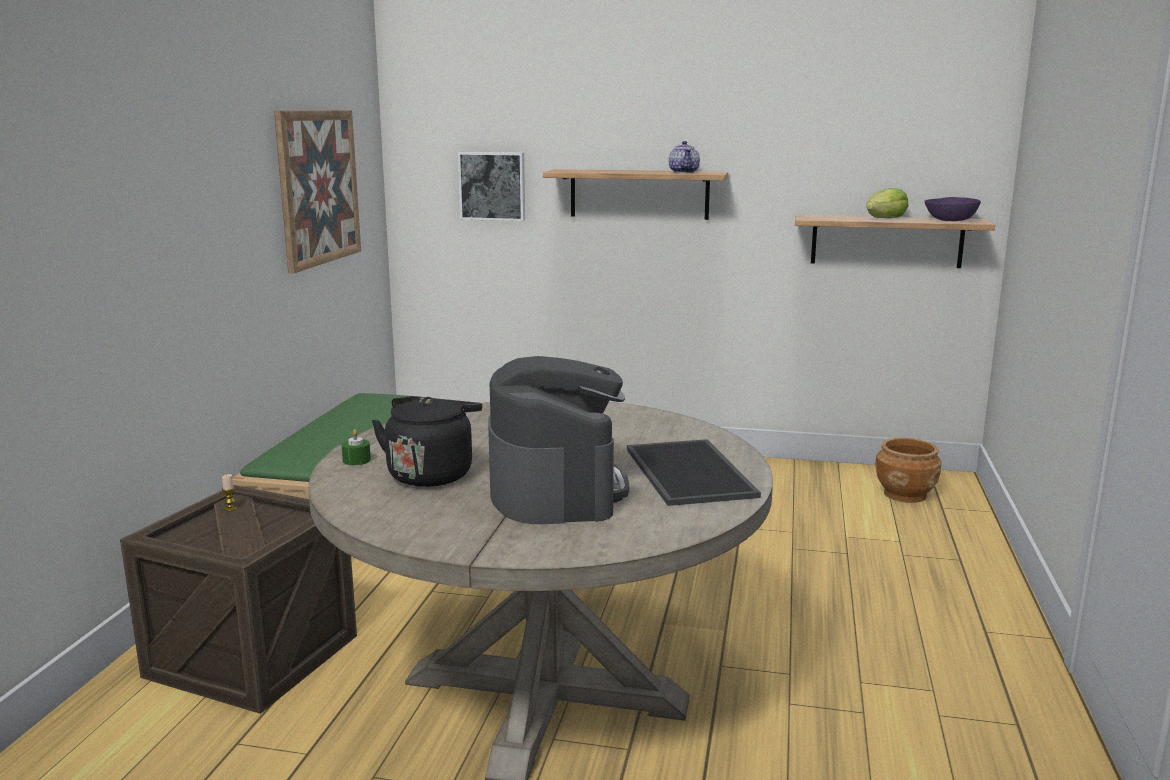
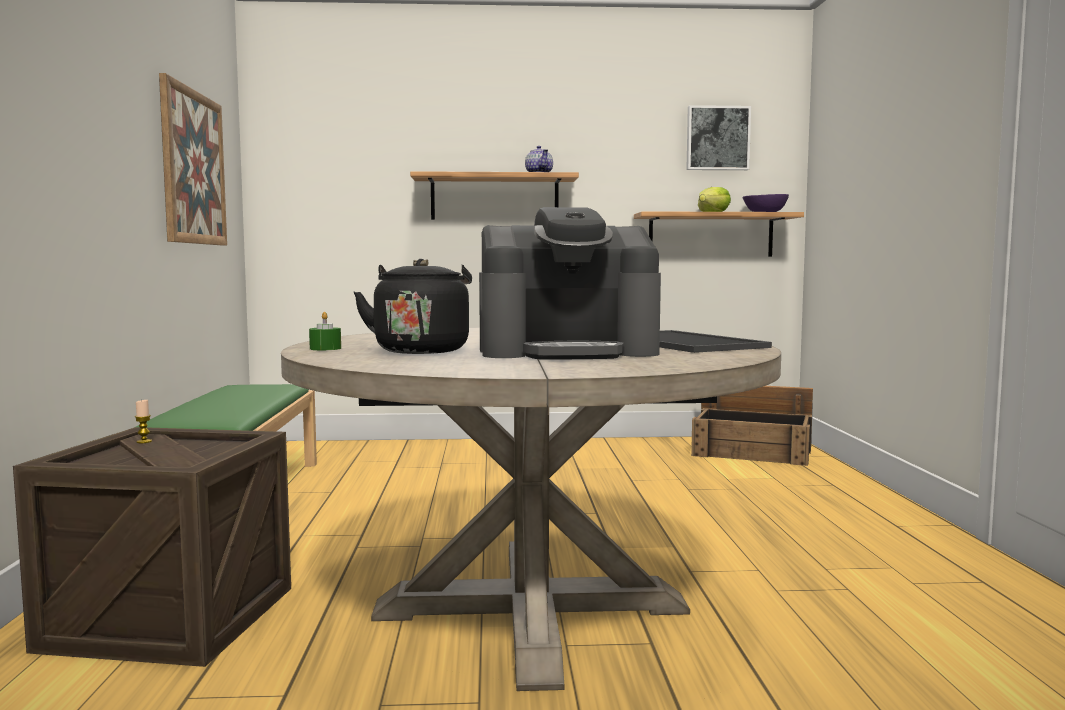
camera: 15 degrees left, 10 degrees down
picture [458,152,525,221] -> picture moved to [686,105,751,170]
coffee machine [488,356,629,524] -> coffee machine turned 105 degrees clockwise [479,207,661,360]
brown planter [875,438,942,503] -> crate [691,386,813,466]

